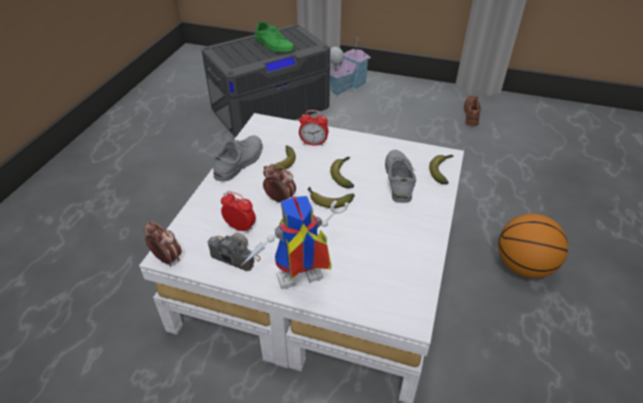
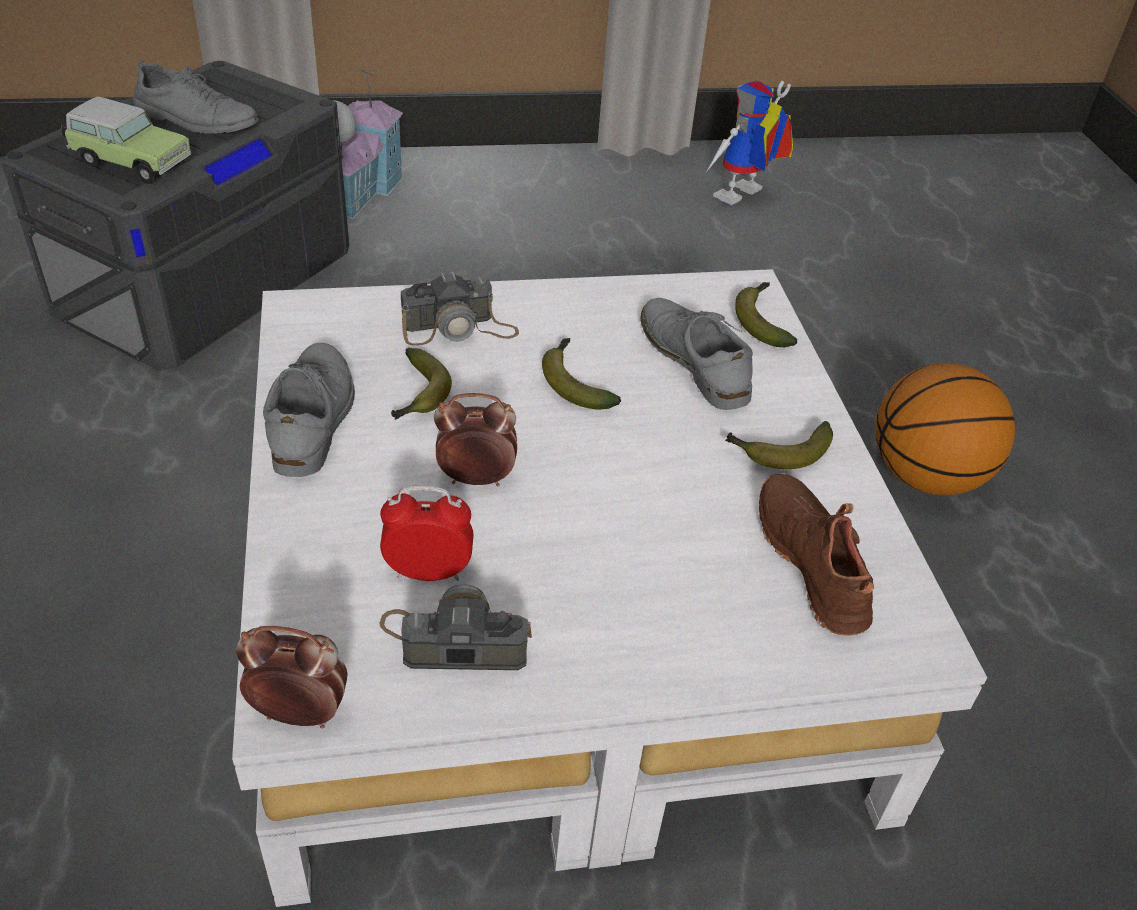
camera: 30 degrees left, 0 degrees up
toy robot [241,196,349,289] -> toy robot moved to [706,80,793,205]
green shoe [255,20,295,52] -> grey shoe [133,60,259,134]
alarm clock [299,110,328,146] -> camera [401,272,519,346]
banana [307,187,355,208] -> banana moved to [725,421,833,469]
brown shoe [463,95,481,126] -> brown shoe moved to [759,473,874,636]
none -> toy car [61,97,191,184]

